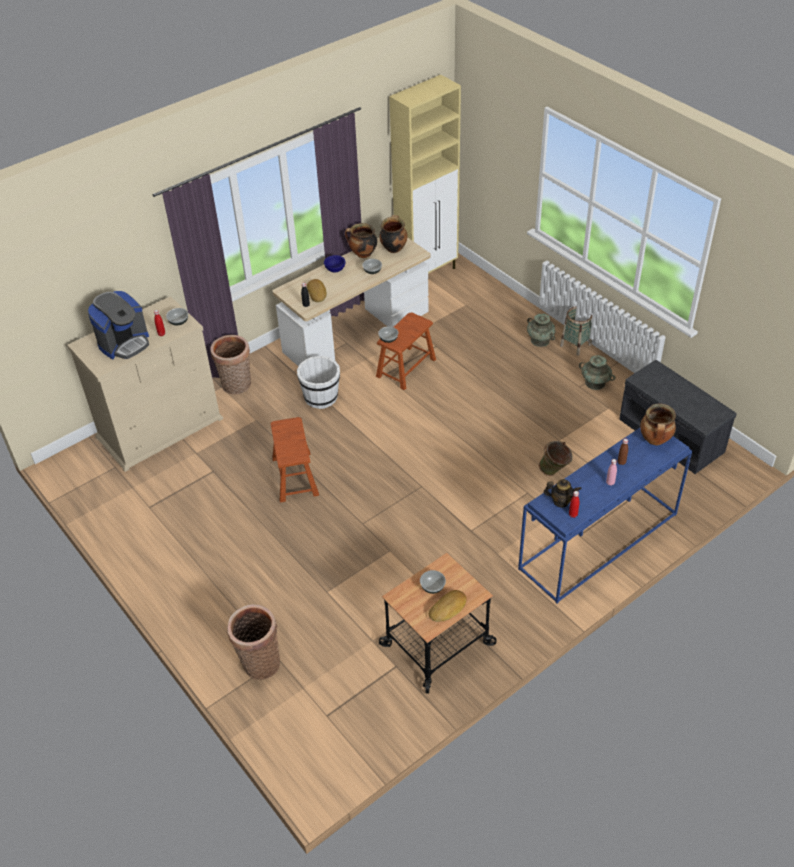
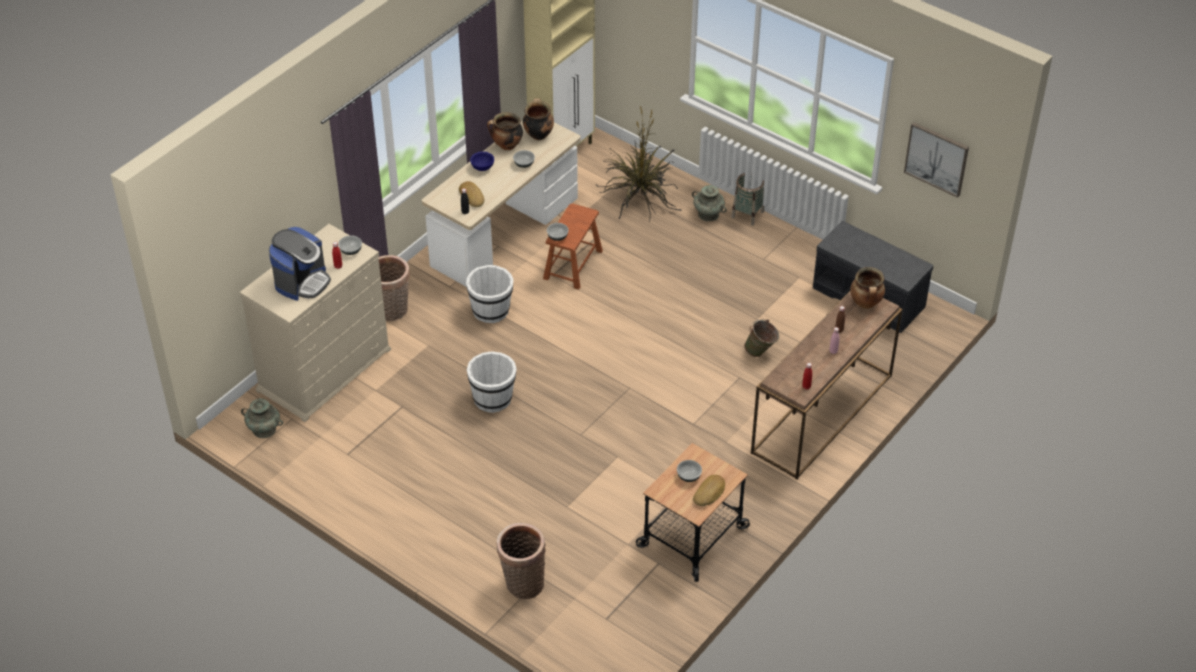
camera: 15 degrees left, 0 degrees up
brown stool [270,417,319,503] -> white bucket [467,351,517,413]
blue console table [518,428,692,603] -> brown console table [751,291,903,479]
teapot [544,479,582,507] -> none
turquoise vase [579,355,616,390] -> turquoise vase moved to [241,398,283,438]
none -> potted plant [596,105,682,222]
none -> picture [904,122,969,198]

